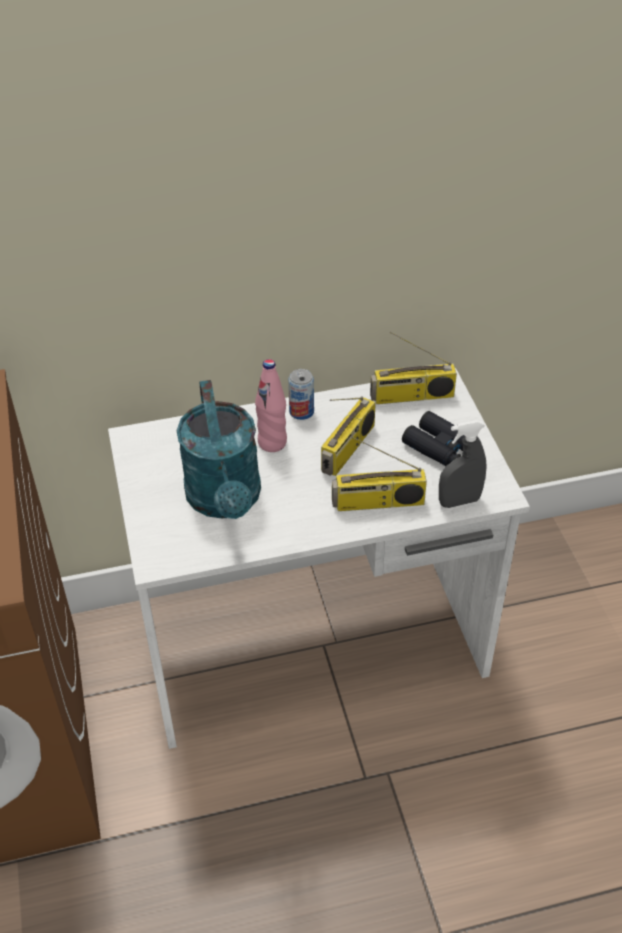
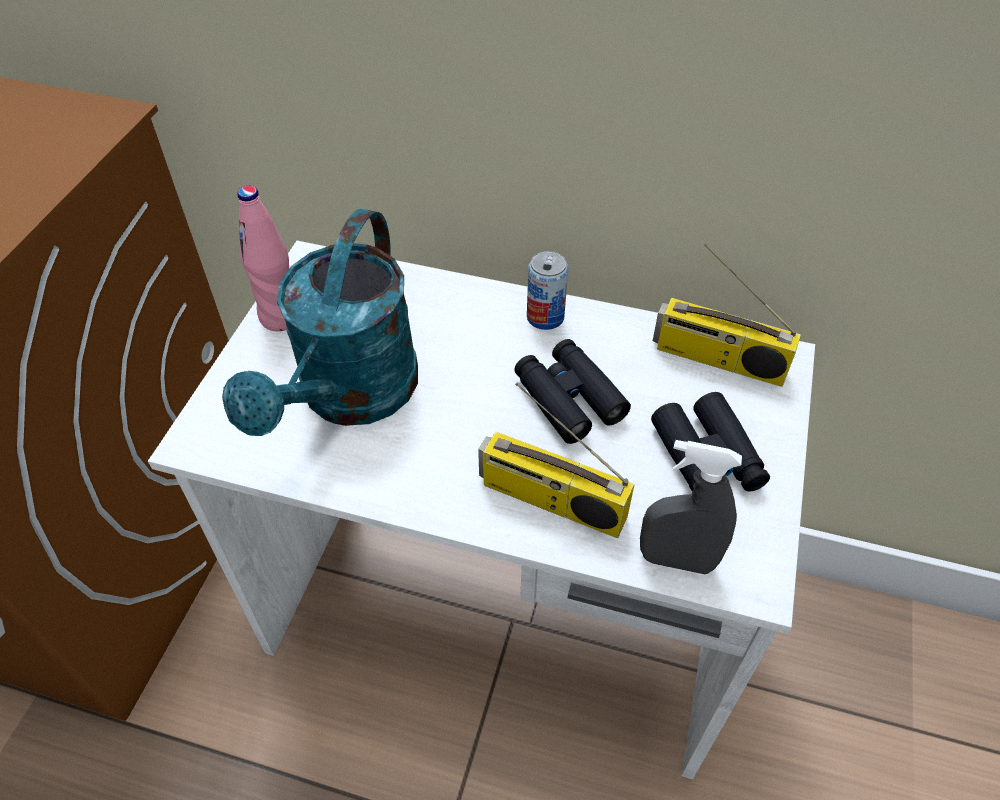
camera: 30 degrees right, 5 degrees up
pink bottle [255,359,287,452] -> pink bottle moved to [237,186,289,332]
radio [321,397,376,476] -> black binoculars [514,339,631,444]

